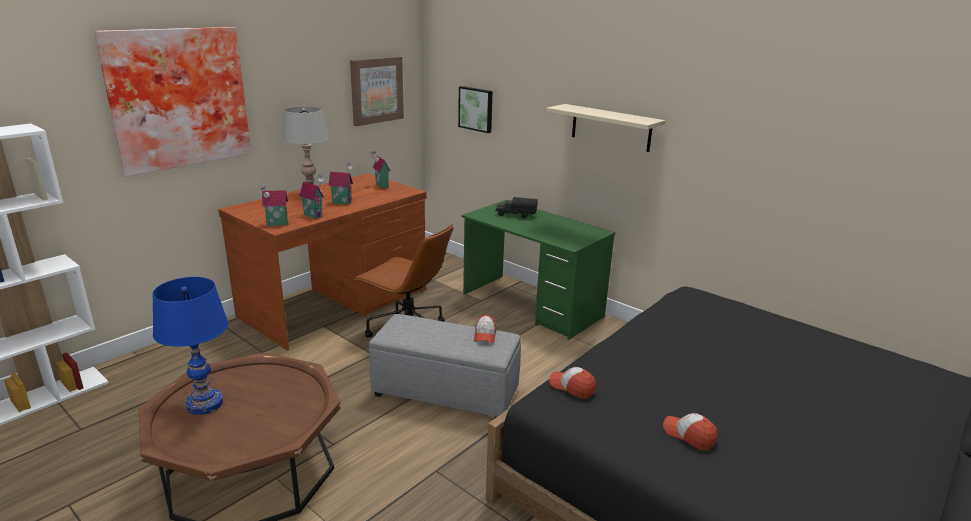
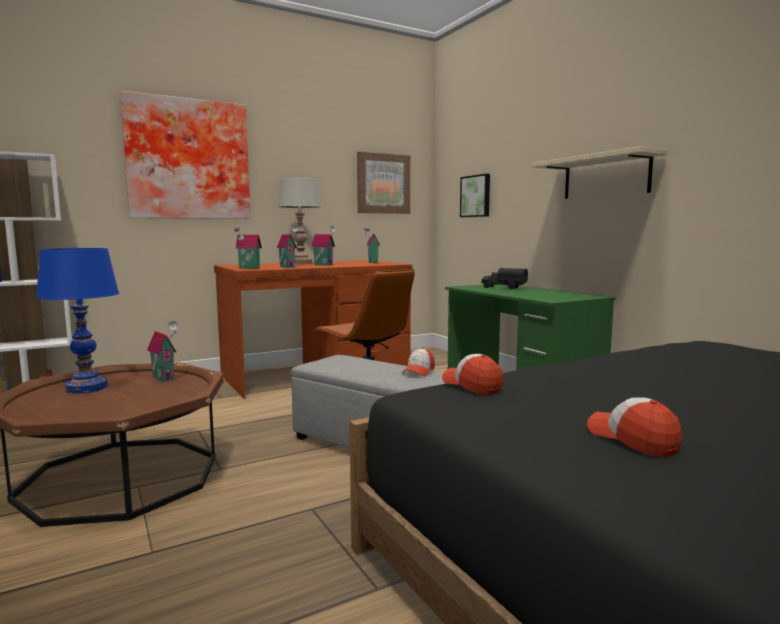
camera: 20 degrees right, 15 degrees down
none -> toy house [147,321,178,382]

